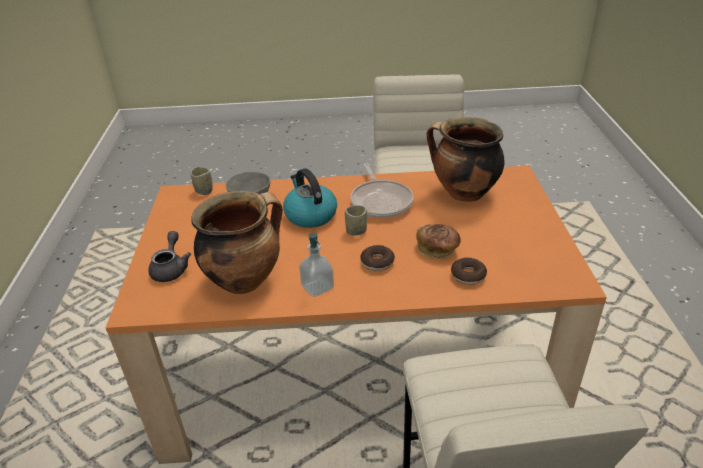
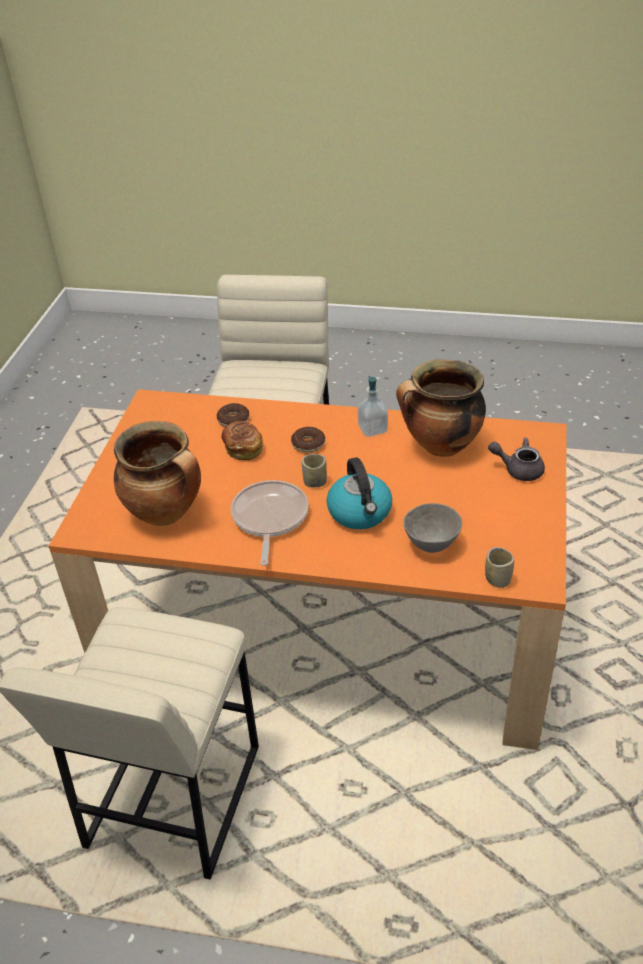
camera: 165 degrees left, 5 degrees up
grey teapot [148,231,191,282] -> grey teapot turned 90 degrees clockwise [488,438,545,481]

